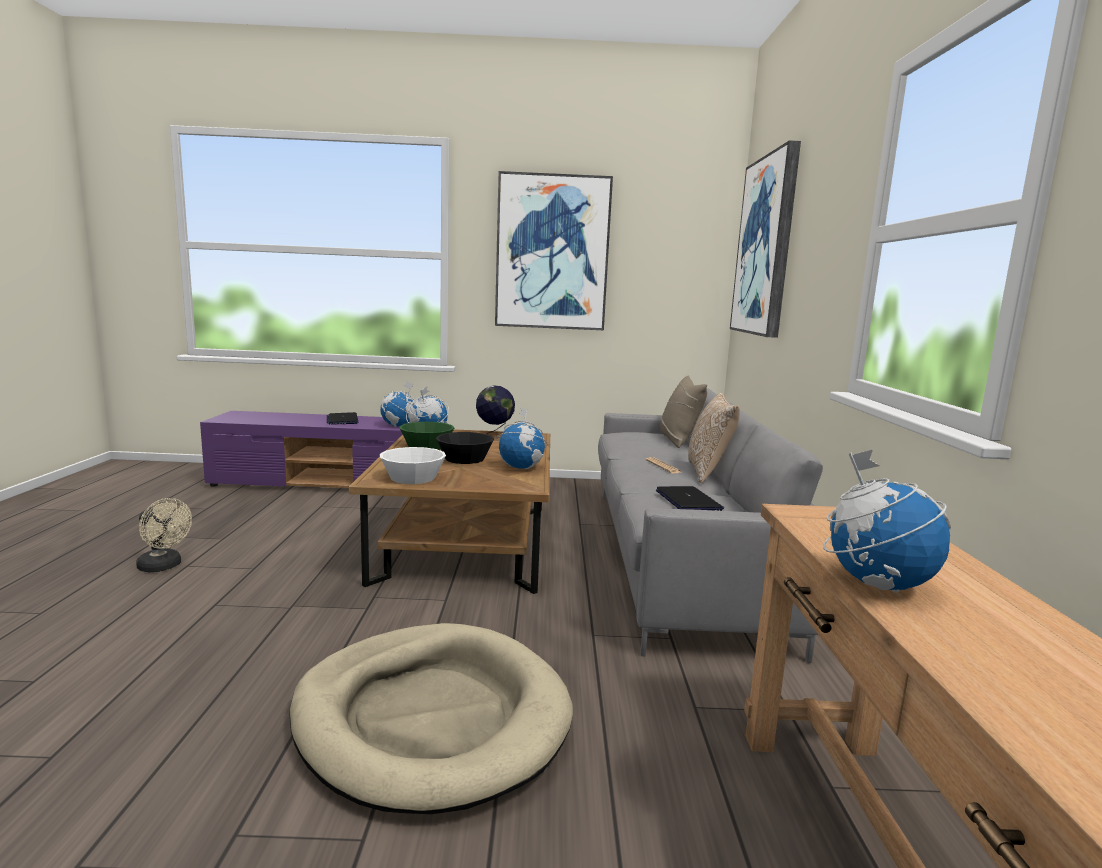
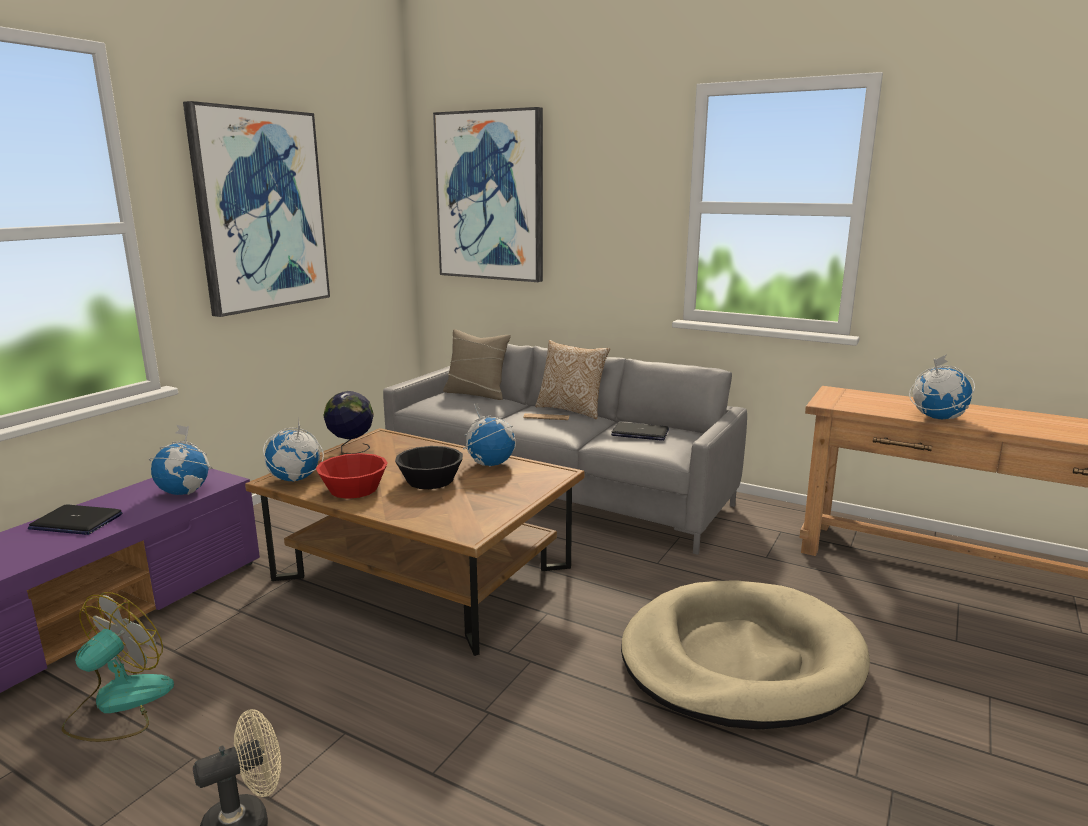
camera: 60 degrees left, 5 degrees up
white bowl [380,447,446,484] -> none
green bowl [399,422,454,450] -> red bowl [316,453,388,499]
none -> fan [62,592,174,742]

